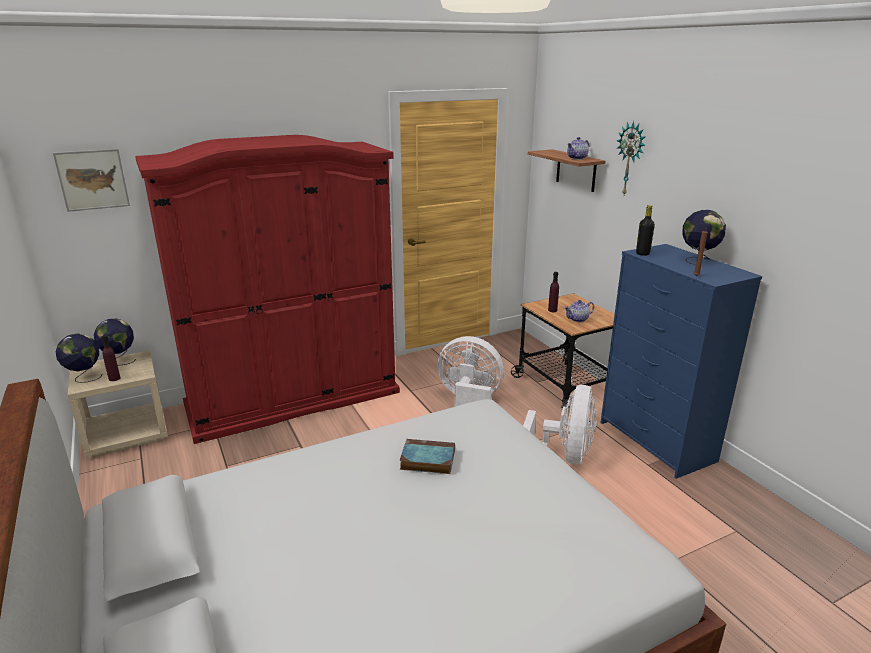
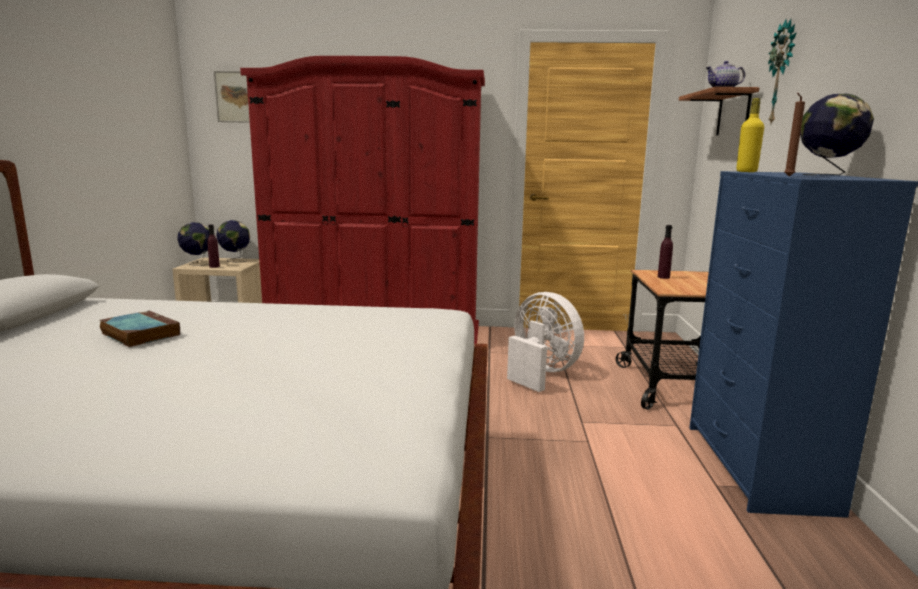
camera: 30 degrees right, 10 degrees down
book [400,439,455,474] -> book moved to [100,310,180,347]
white fan [523,385,597,464] -> none
teapot [564,300,594,322] -> none
black bottle [636,205,655,256] -> yellow bottle [736,98,764,172]

